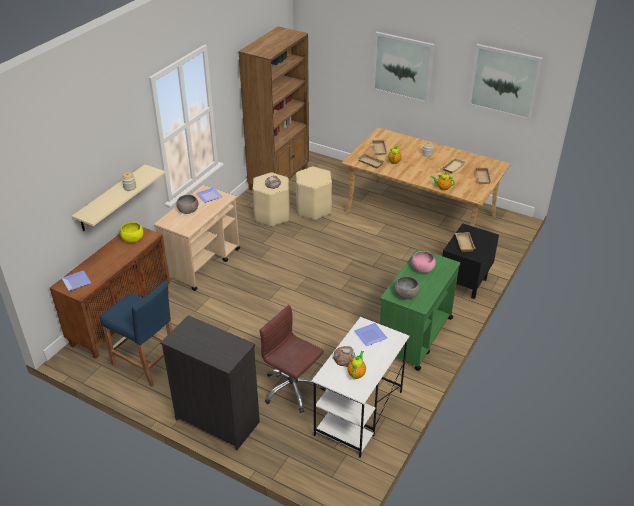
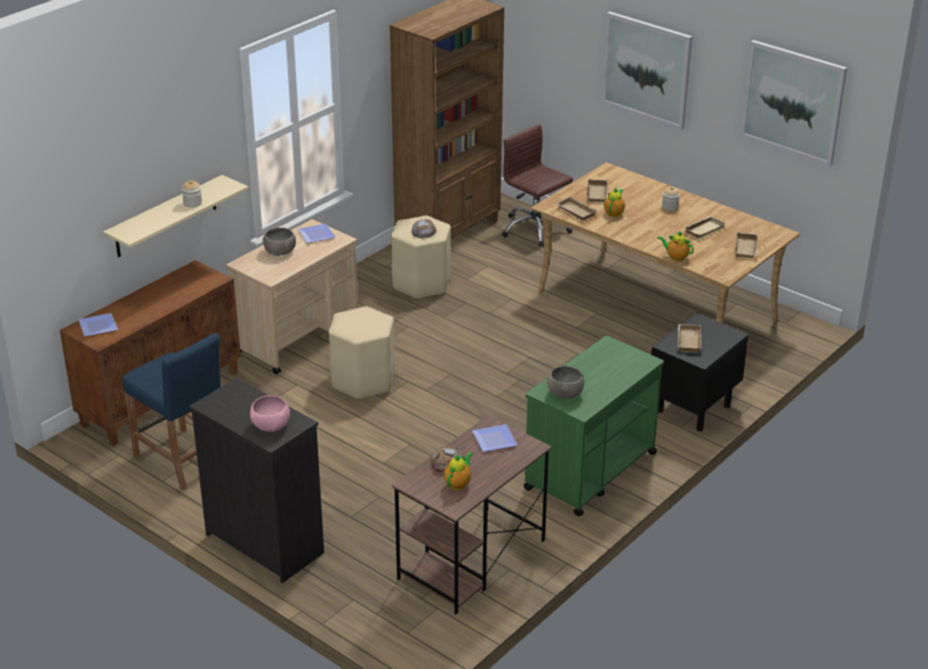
camera: 10 degrees right, 5 degrees down
yellow bowl [120,222,143,243] -> none
brown office chair [259,305,326,413] -> brown office chair moved to [502,124,573,247]
beige stool [296,167,332,220] -> beige stool moved to [329,306,395,400]
white desk [312,317,410,457] -> brown desk [391,415,552,615]
pink bowl [412,251,436,273] -> pink bowl moved to [250,395,290,432]

